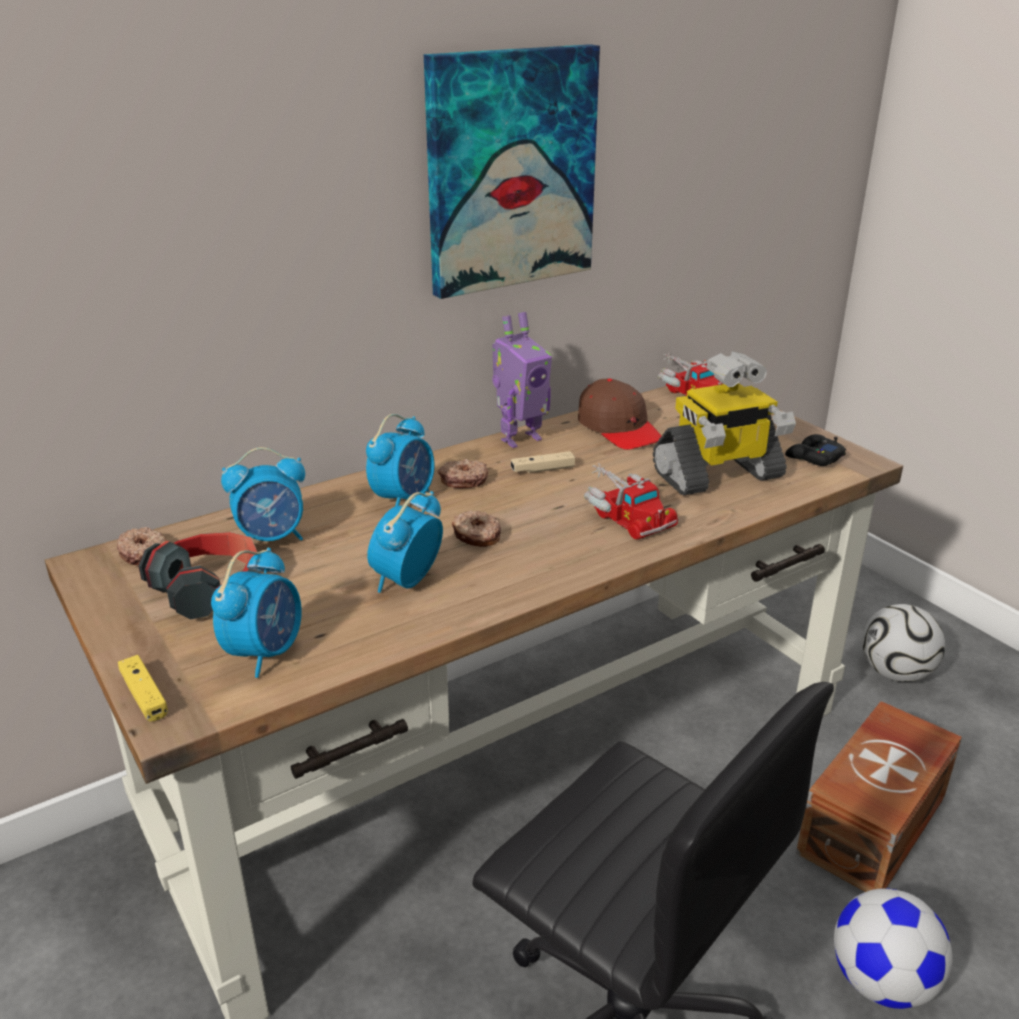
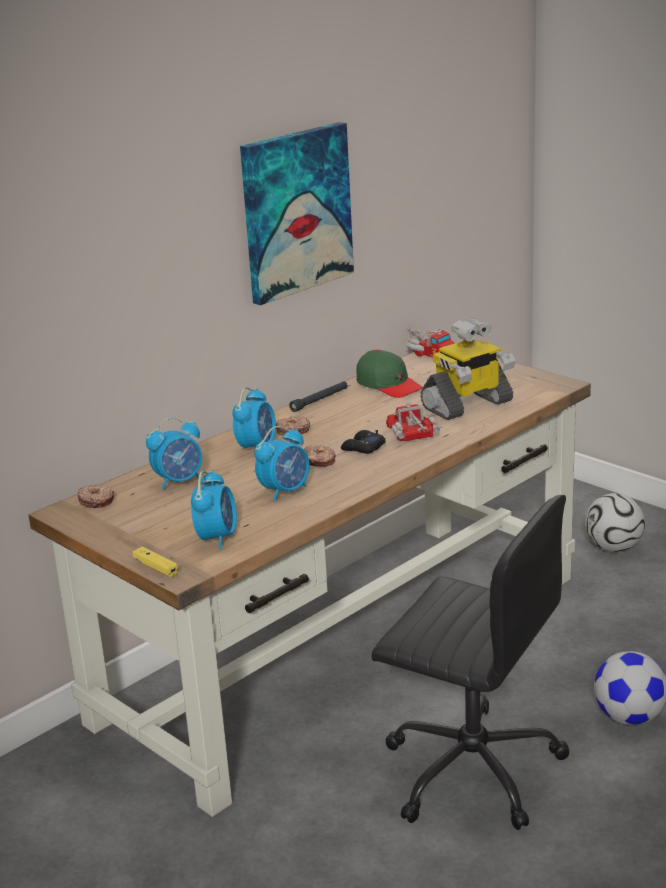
camera: 10 degrees left, 5 degrees down
headphones [138,532,261,620] -> none
alarm clock [367,491,443,593] -> alarm clock turned 150 degrees counterclockwise [254,426,310,501]
toy robot [492,312,552,448] -> black flashlight [289,381,348,412]
beige game controller [511,451,575,473] -> none
brown cap [578,379,662,450] -> green cap [357,349,423,398]
toy truck [584,463,678,539] -> toy truck turned 150 degrees counterclockwise [386,402,440,441]
black game controller [785,434,846,466] -> black game controller moved to [341,430,386,454]
brown storage box [796,701,962,892] -> none

